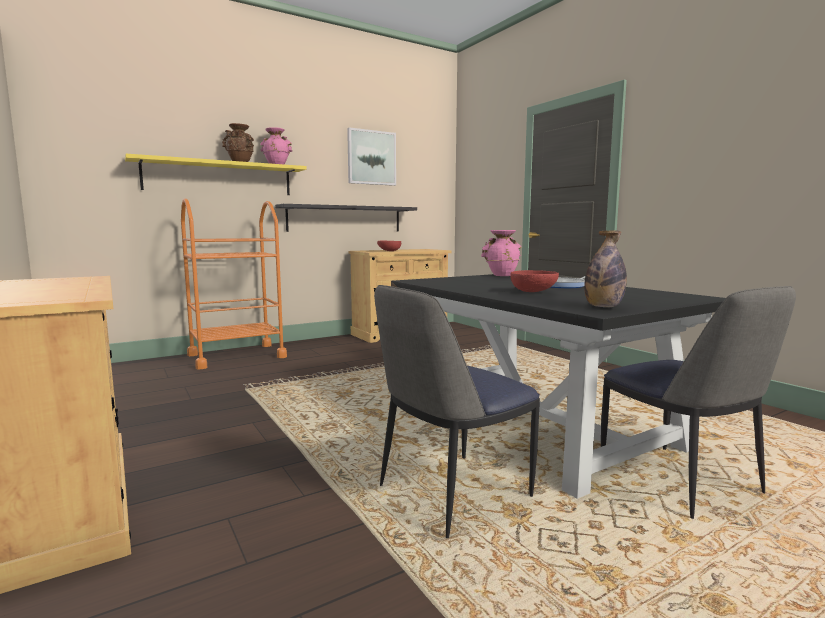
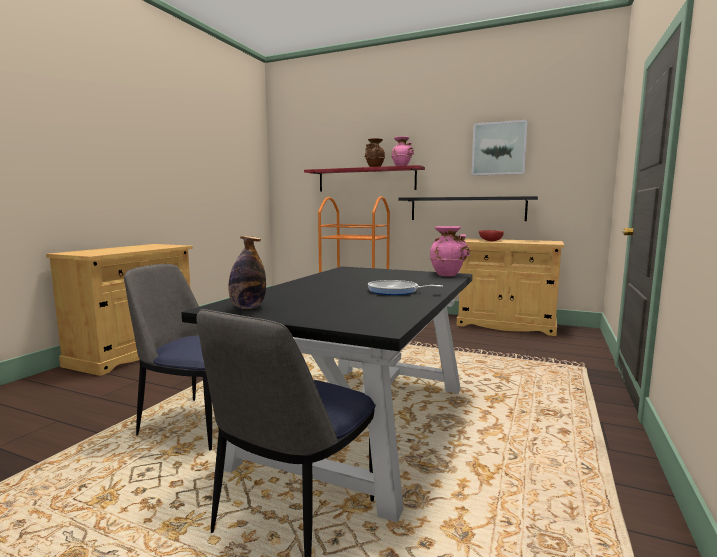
camera: 55 degrees right, 0 degrees up
yellow shelf [125,154,307,195] -> red shelf [304,165,425,192]
red bowl [510,270,559,292] -> none

